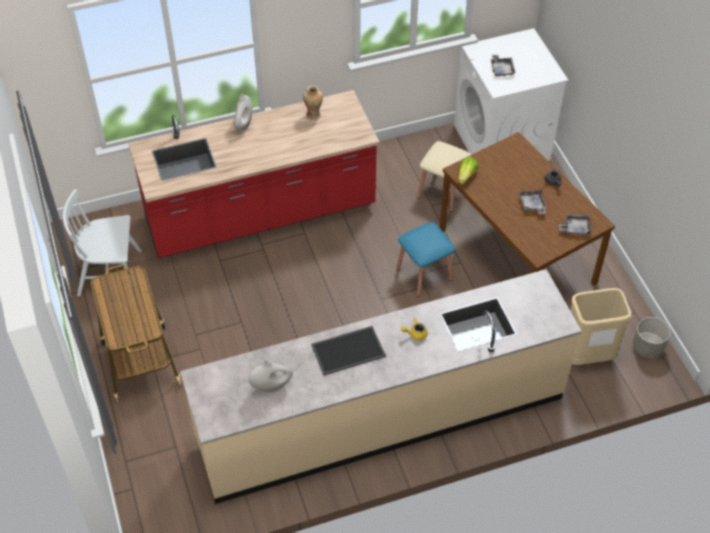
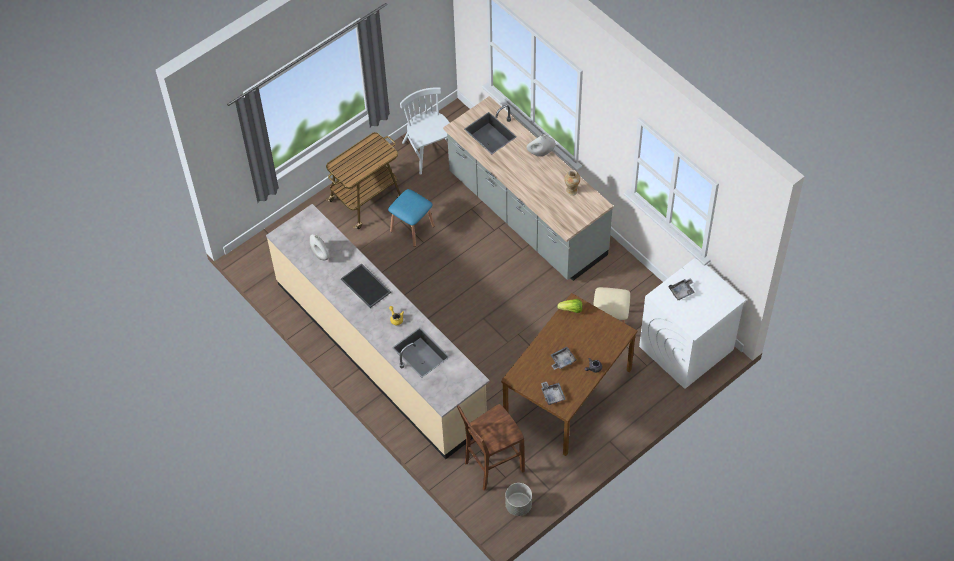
camera: 70 degrees right, 5 degrees up
red counter [128,90,379,258] -> grey counter [443,96,613,281]
blue stool [396,222,455,297] -> blue stool moved to [388,189,435,247]
beige trash can [570,288,632,365] -> brown stool [457,404,525,491]

